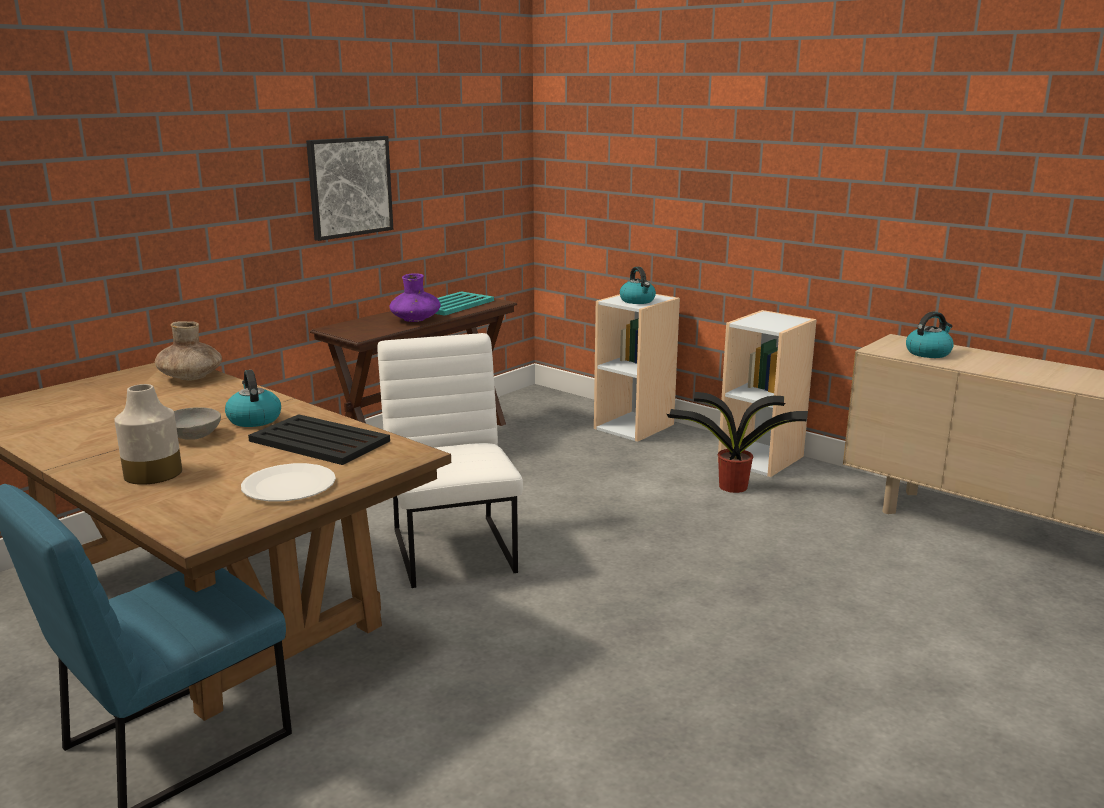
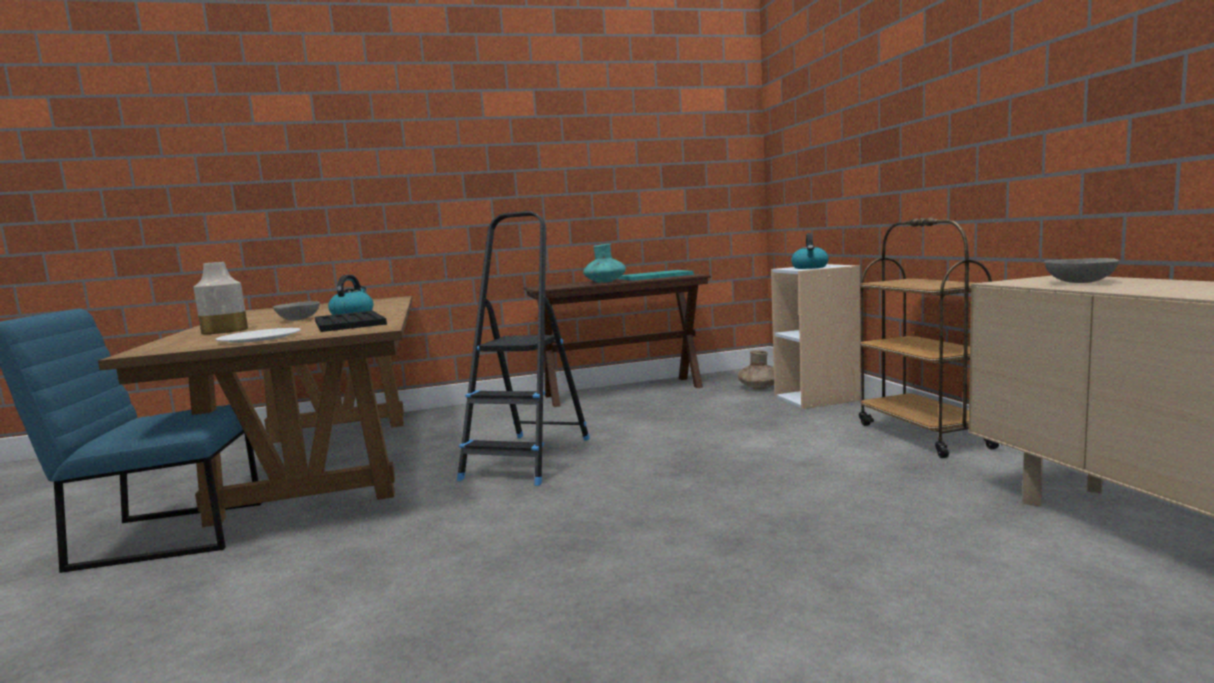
camera: 35 degrees right, 10 degrees down
brown vase [155,321,222,381] -> brown vase moved to [738,350,774,389]
picture [306,136,393,241] -> none
white chair [377,333,523,588] -> black step ladder [457,211,590,486]
purple vase [389,273,441,322] -> turquoise vase [583,244,626,283]
potted plant [667,392,808,493] -> none
bookcase [718,310,817,477] -> brown cart [859,218,999,458]
kettle [906,311,954,358] -> grey bowl [1044,258,1119,283]

